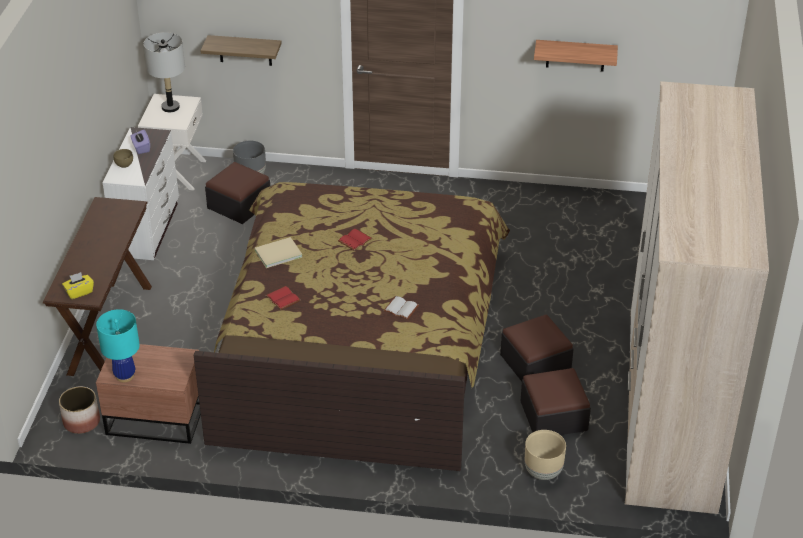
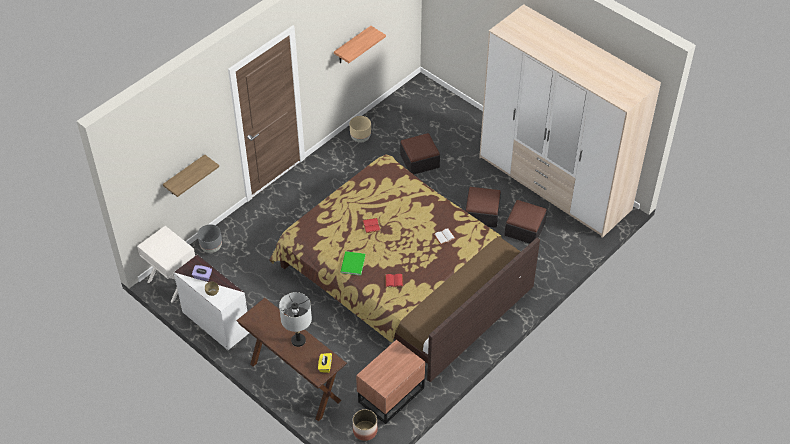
camera: 55 degrees left, 10 degrees up
turquoise table lamp [96,309,140,382] -> none
grey table lamp [143,32,185,112] -> grey table lamp moved to [279,292,312,347]
ottoman [205,162,270,224] -> ottoman moved to [400,133,440,174]
beige book [254,237,302,268] -> green book [340,251,366,276]
beige planter [525,430,566,480] -> beige planter moved to [350,116,371,143]

